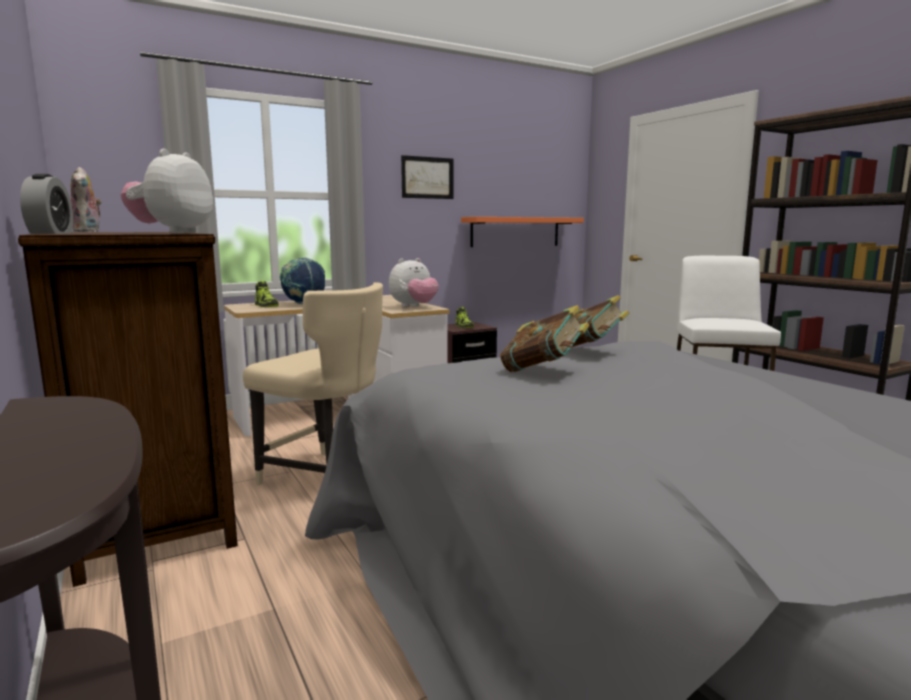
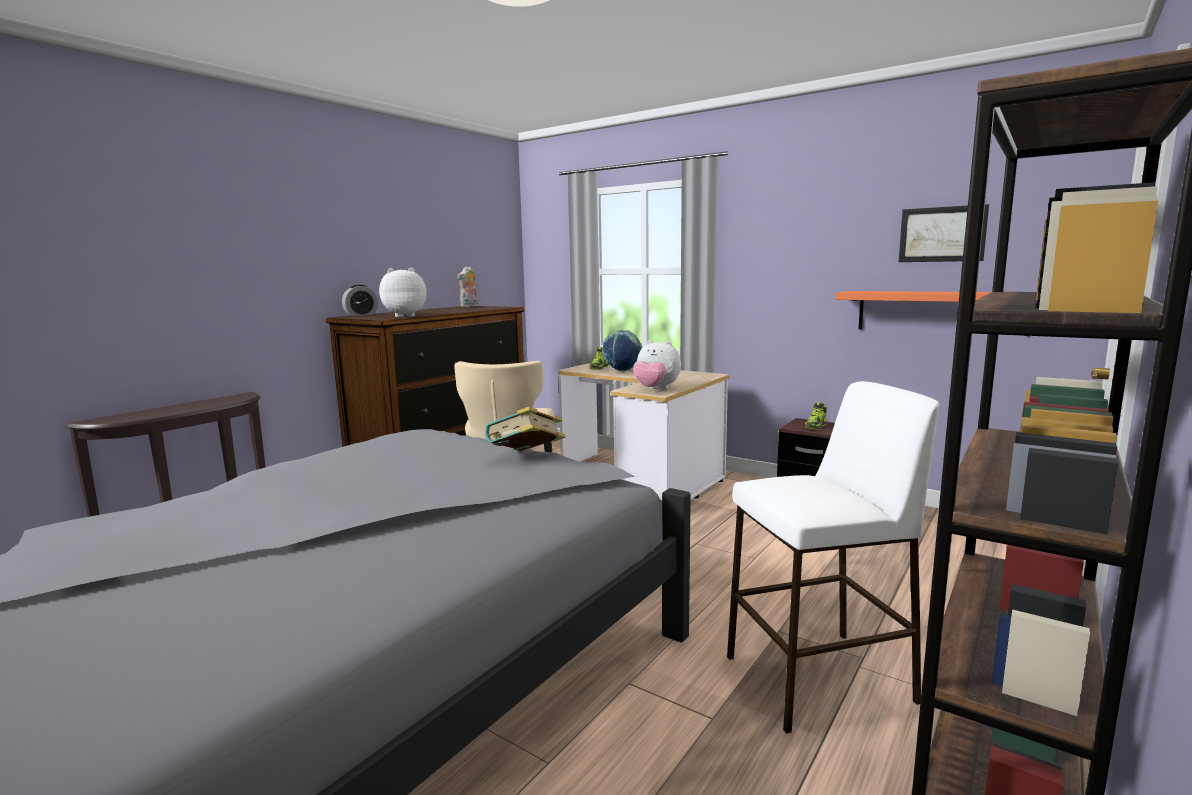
camera: 65 degrees right, 0 degrees up
picture [401,155,454,199] -> picture moved to [899,204,989,262]
book [500,305,589,372] -> none

